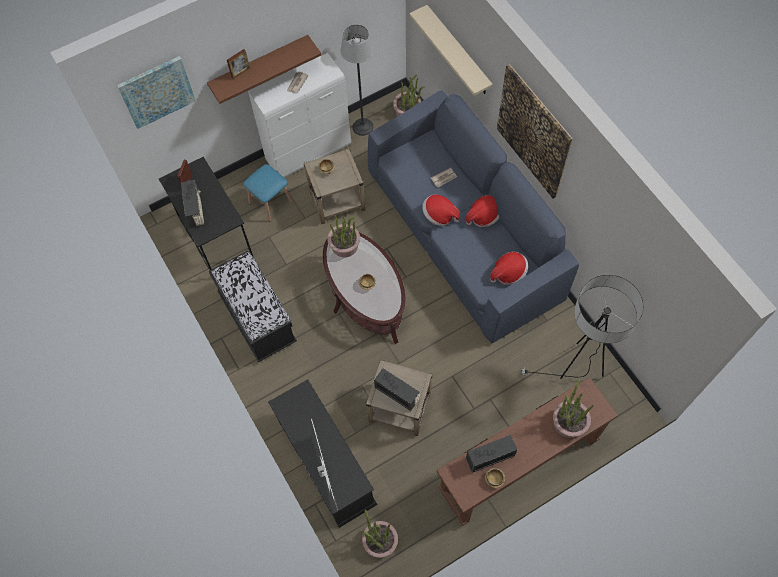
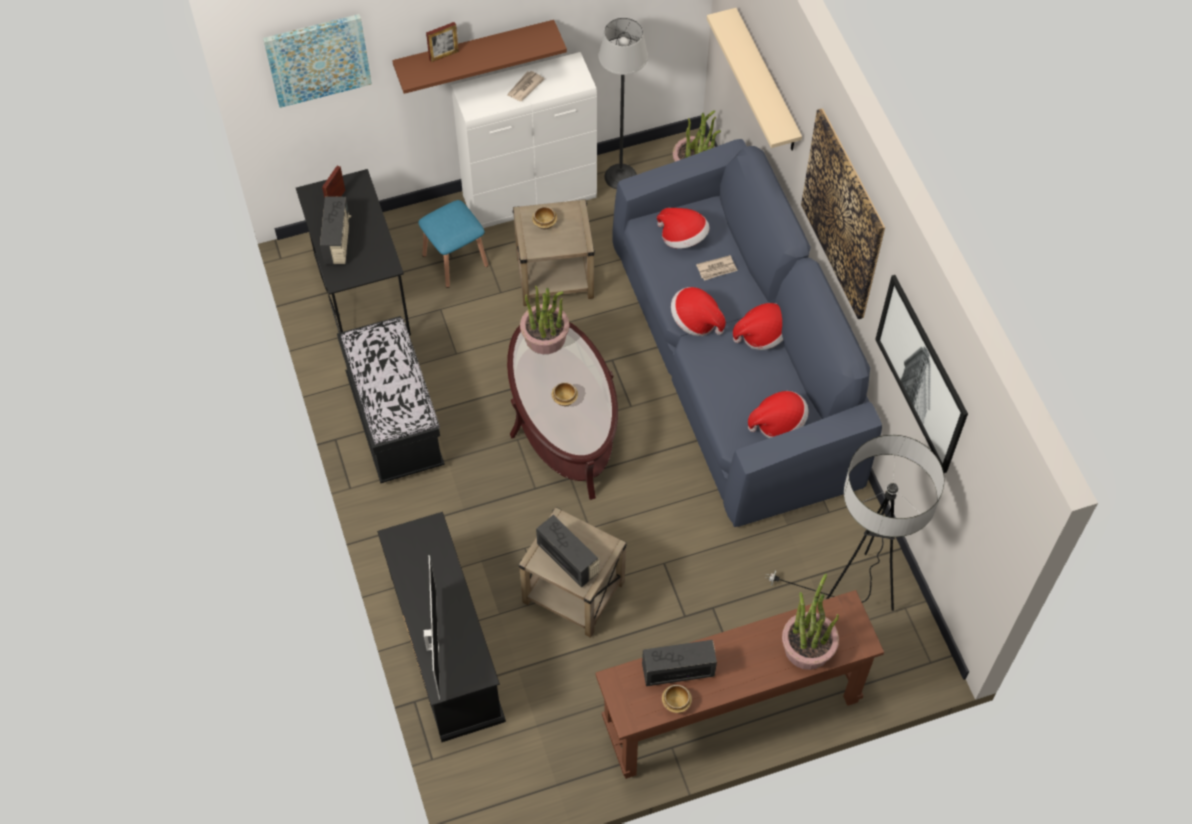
camera: 10 degrees right, 5 degrees down
potted plant [362,509,398,558] -> none
none -> hat [657,208,710,249]
none -> picture [875,275,968,473]

